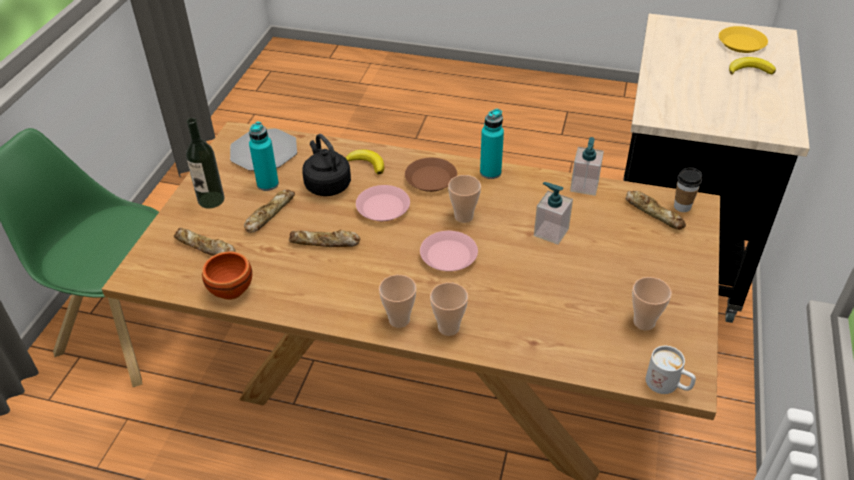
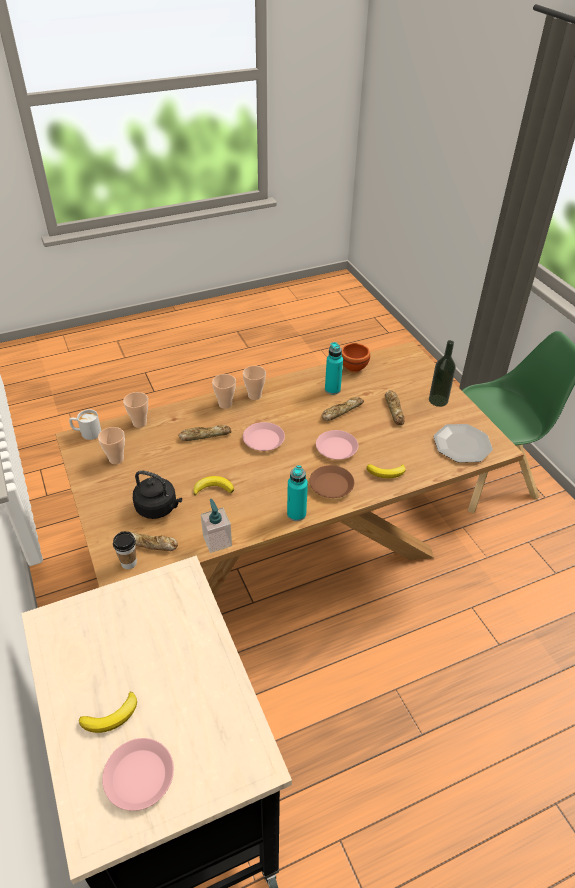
camera: 140 degrees right, 0 degrees up
bread [174,228,236,256] -> bread moved to [178,425,232,441]
turquoise bottle [249,122,279,191] -> turquoise bottle moved to [325,342,343,395]
black kettle [302,134,351,196] -> black kettle moved to [133,470,182,519]
cup [448,175,481,223] -> cup moved to [123,392,148,428]
soap dispenser [534,182,573,245] -> banana [194,476,234,496]
yellow plate [719,26,768,53] -> pink plate [102,738,174,811]

